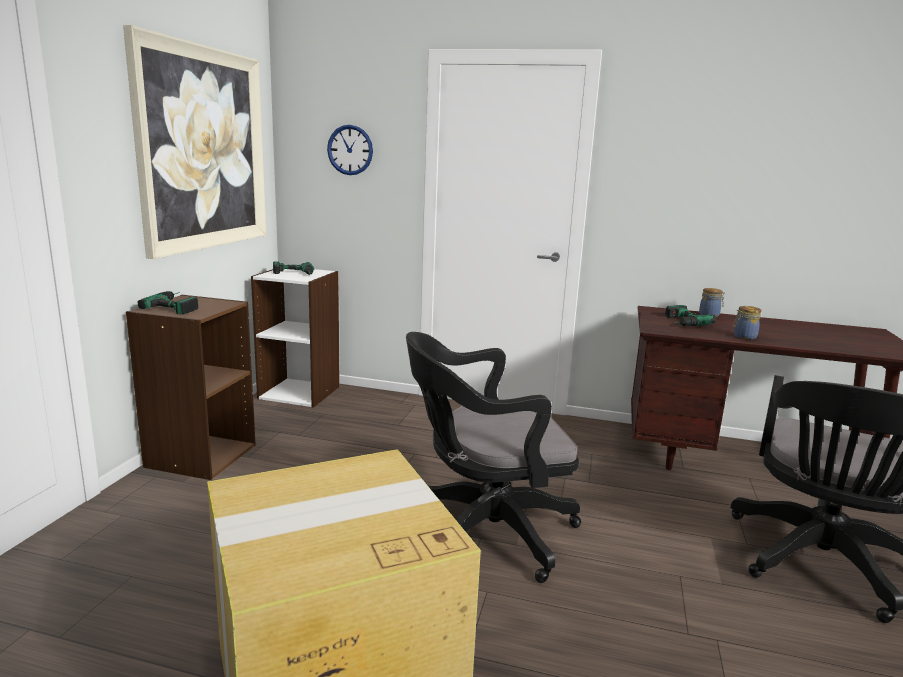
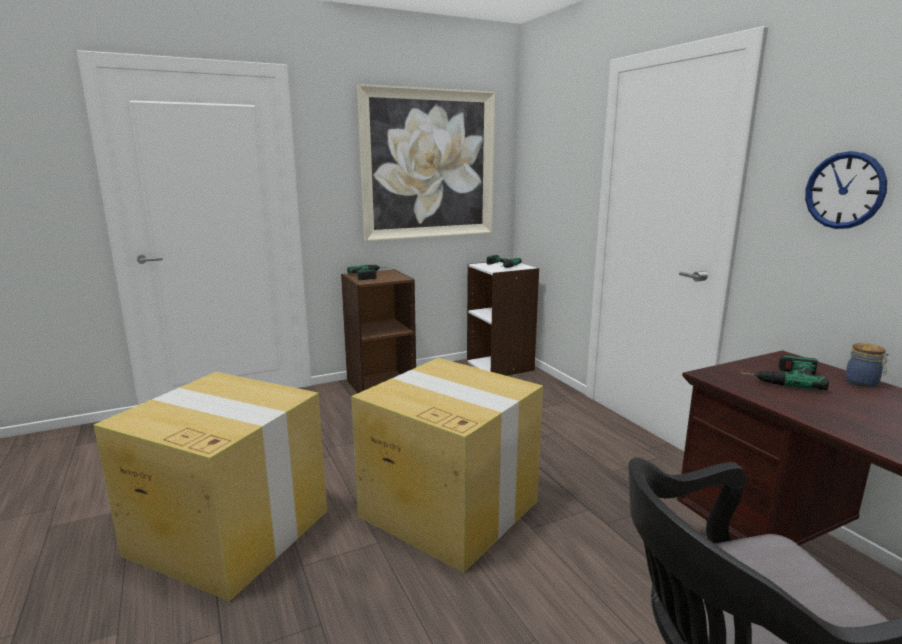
camera: 50 degrees right, 0 degrees up
wall clock [327,125,373,175] -> wall clock moved to [805,151,887,229]
black office chair [406,332,581,583] -> cardboard box [351,358,543,573]
jar [733,306,762,340] -> none

